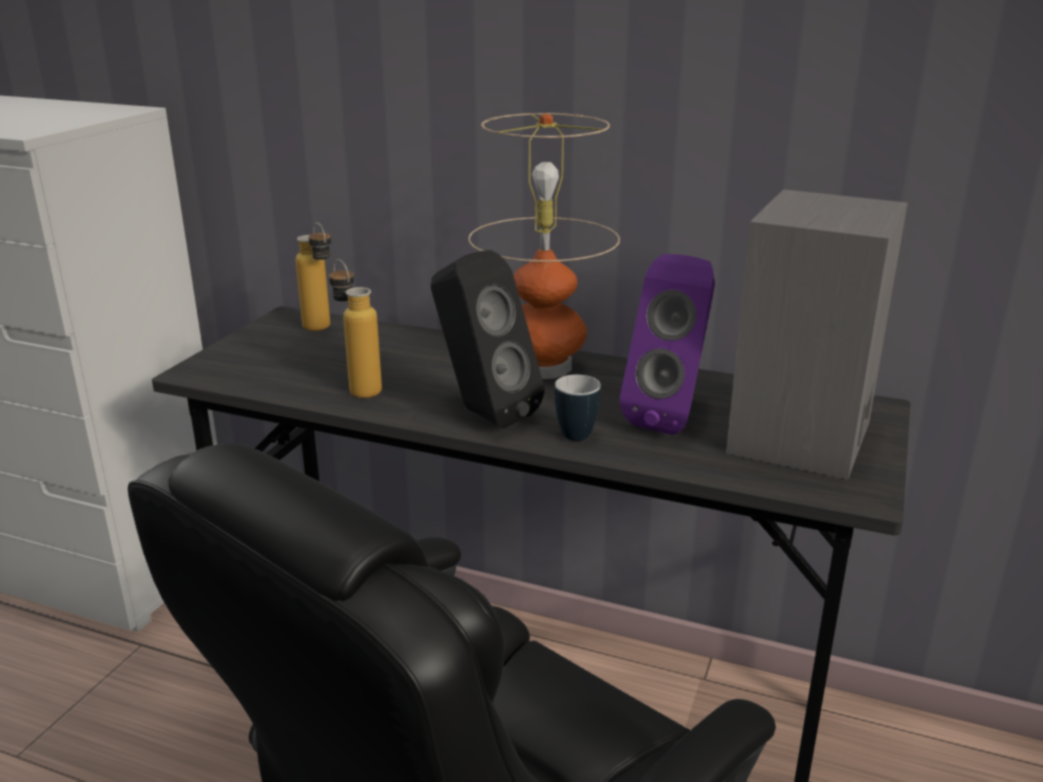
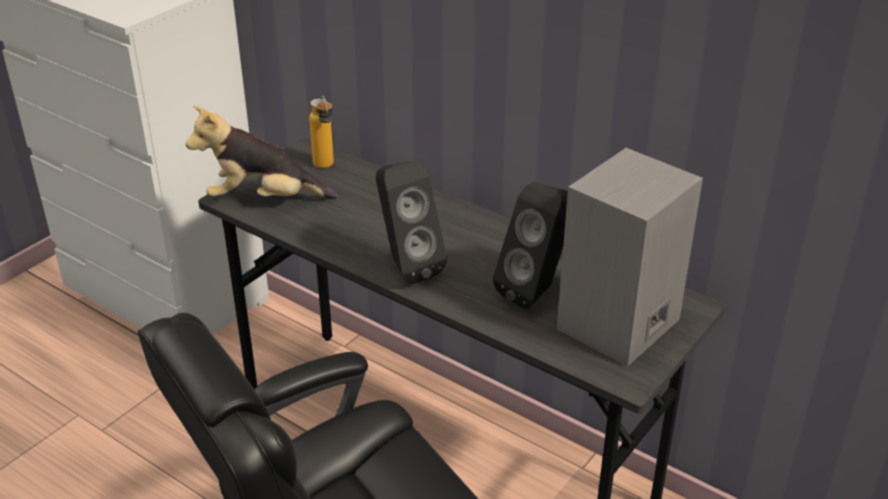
camera: 15 degrees right, 10 degrees up
bottle [329,259,382,398] -> none
table lamp [468,113,620,379] -> none
mug [555,375,601,441] -> none
purple speaker [619,254,715,435] -> black speaker [493,182,568,309]
none -> plush toy [186,106,338,198]

